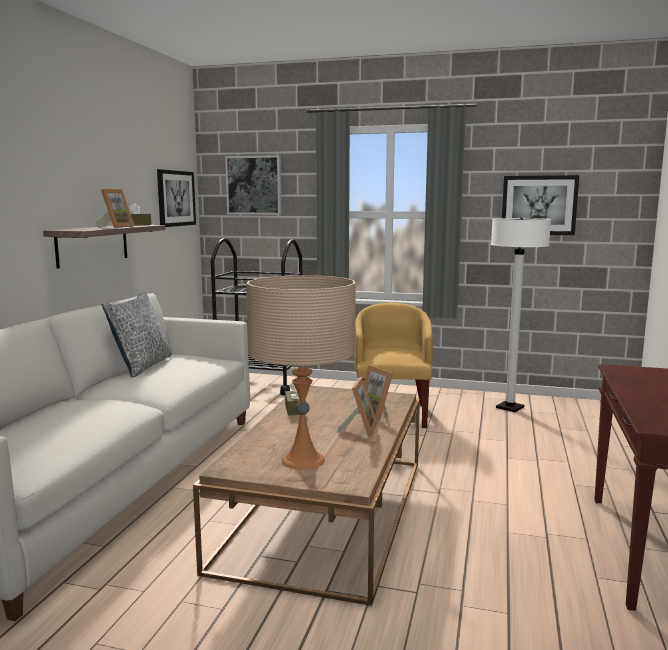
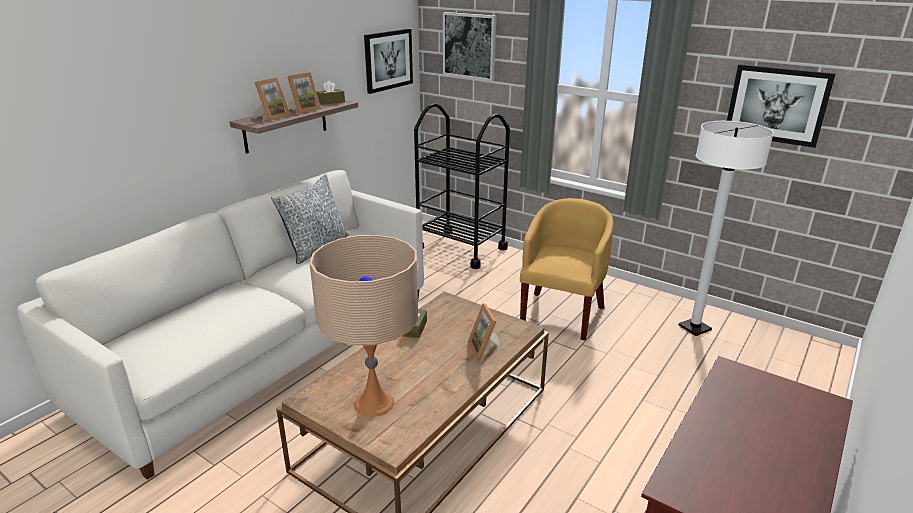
camera: 20 degrees right, 15 degrees up
picture frame [337,377,378,437] -> picture frame moved to [253,77,290,121]

